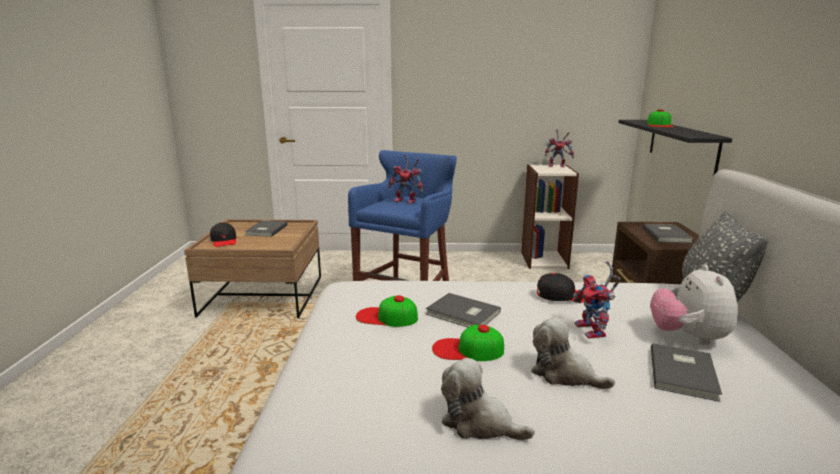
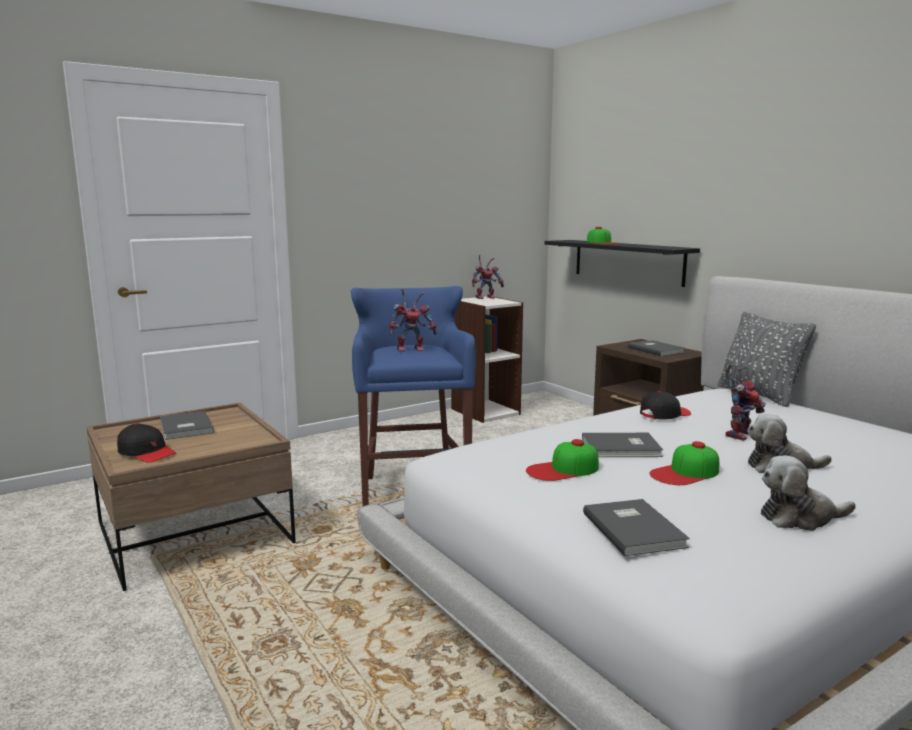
camera: 35 degrees left, 5 degrees down
toy robot [573,261,620,339] -> toy robot turned 90 degrees counterclockwise [726,364,766,441]
plush toy [650,264,738,345] -> none
grey book [651,343,722,402] -> grey book moved to [583,499,690,556]

